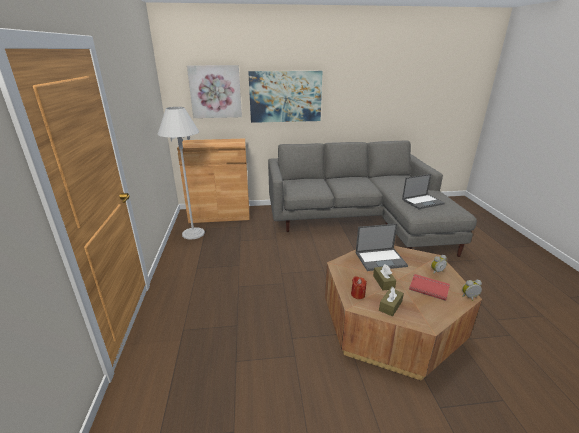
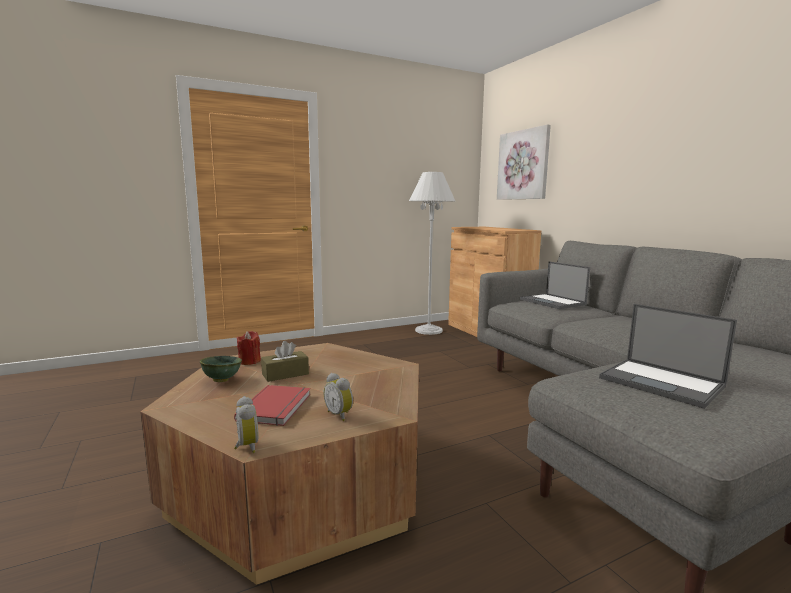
camera: 70 degrees right, 15 degrees down
picture [248,71,322,123] -> none
laptop [356,224,408,271] -> laptop moved to [520,262,590,309]
brown tissue box [379,287,404,317] -> green bowl [200,356,242,382]

